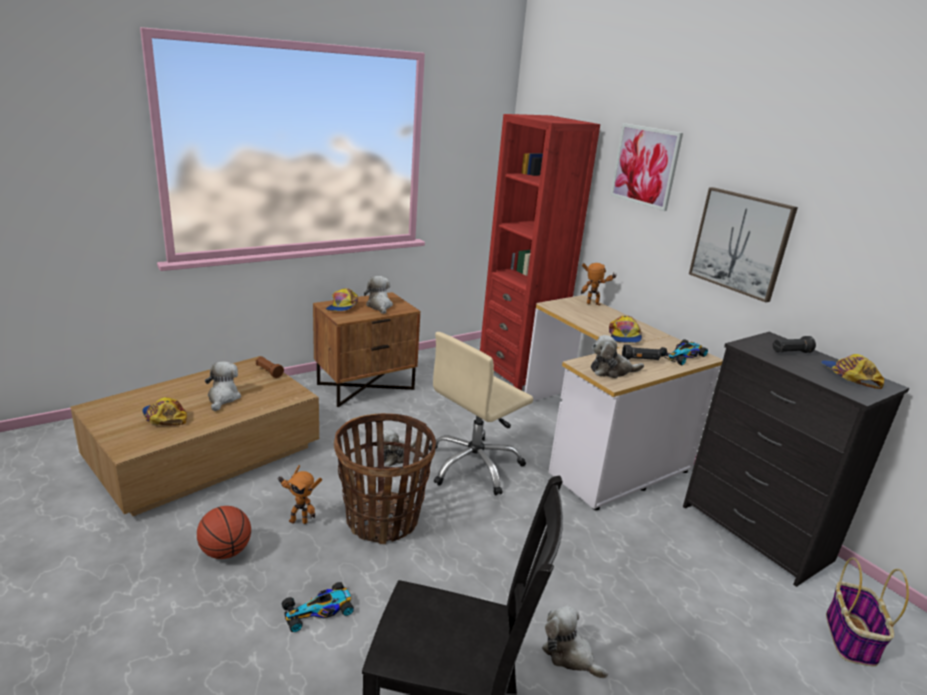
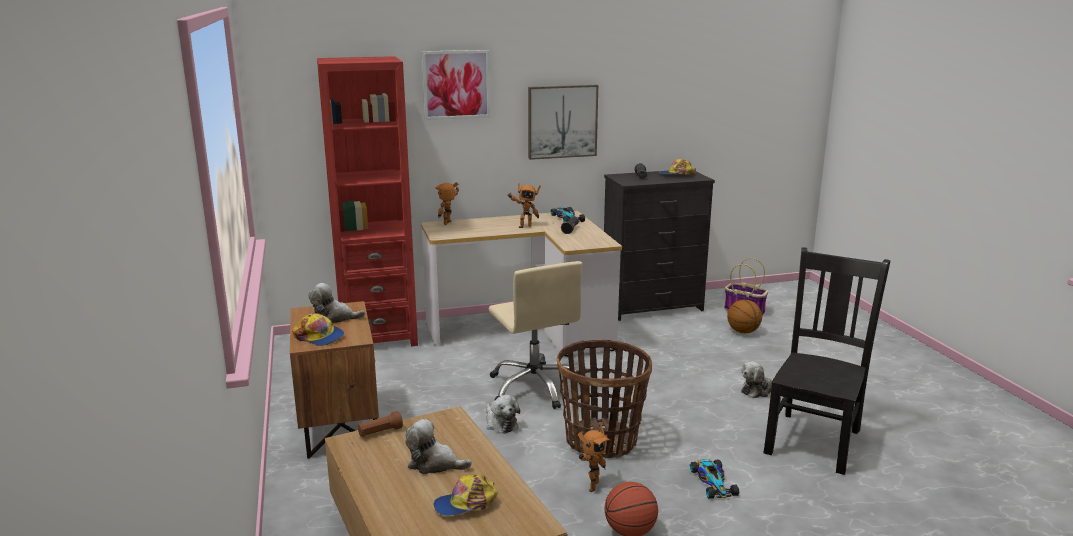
camera: 70 degrees left, 5 degrees down
plush toy [591,335,644,378] -> none
cap [609,316,642,343] -> toy robot [508,183,541,228]
none -> basketball [727,300,762,334]

